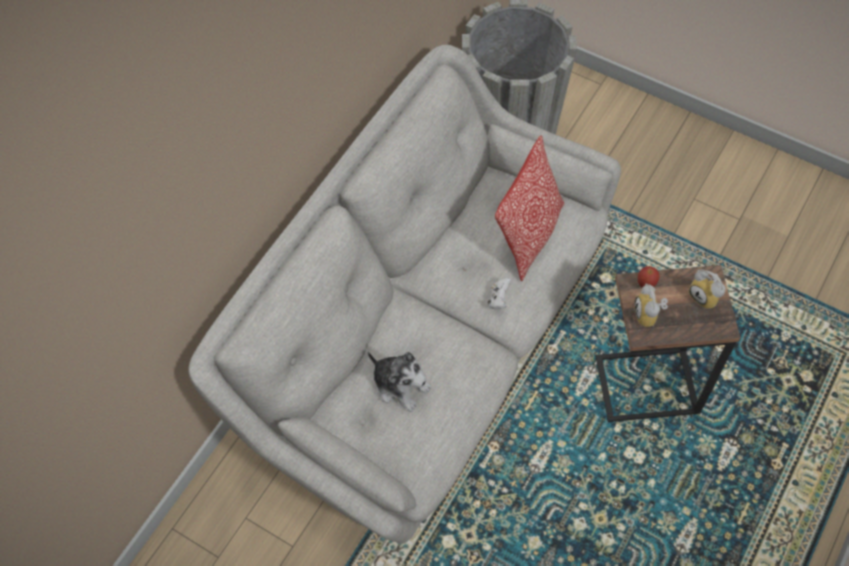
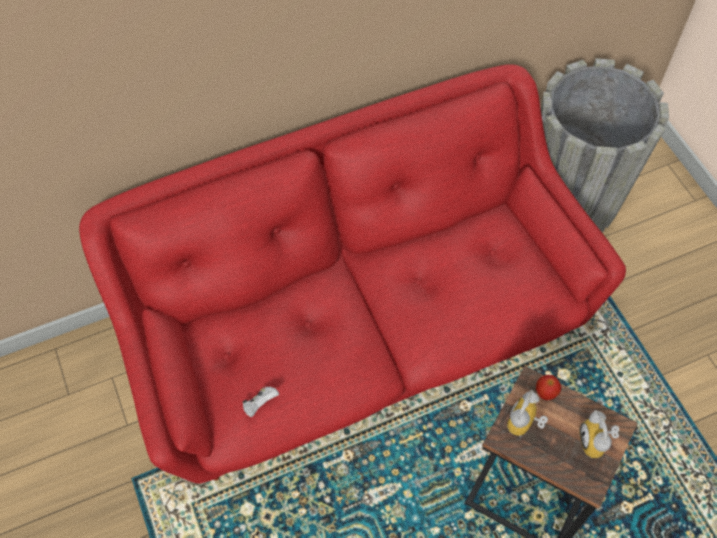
camera: 35 degrees right, 0 degrees up
grey sofa [188,45,621,544] -> red sofa [79,64,626,484]
plush toy [368,351,431,412] -> none
white game controller [488,278,511,309] -> white game controller moved to [242,387,279,417]
pillow [495,135,564,281] -> none

